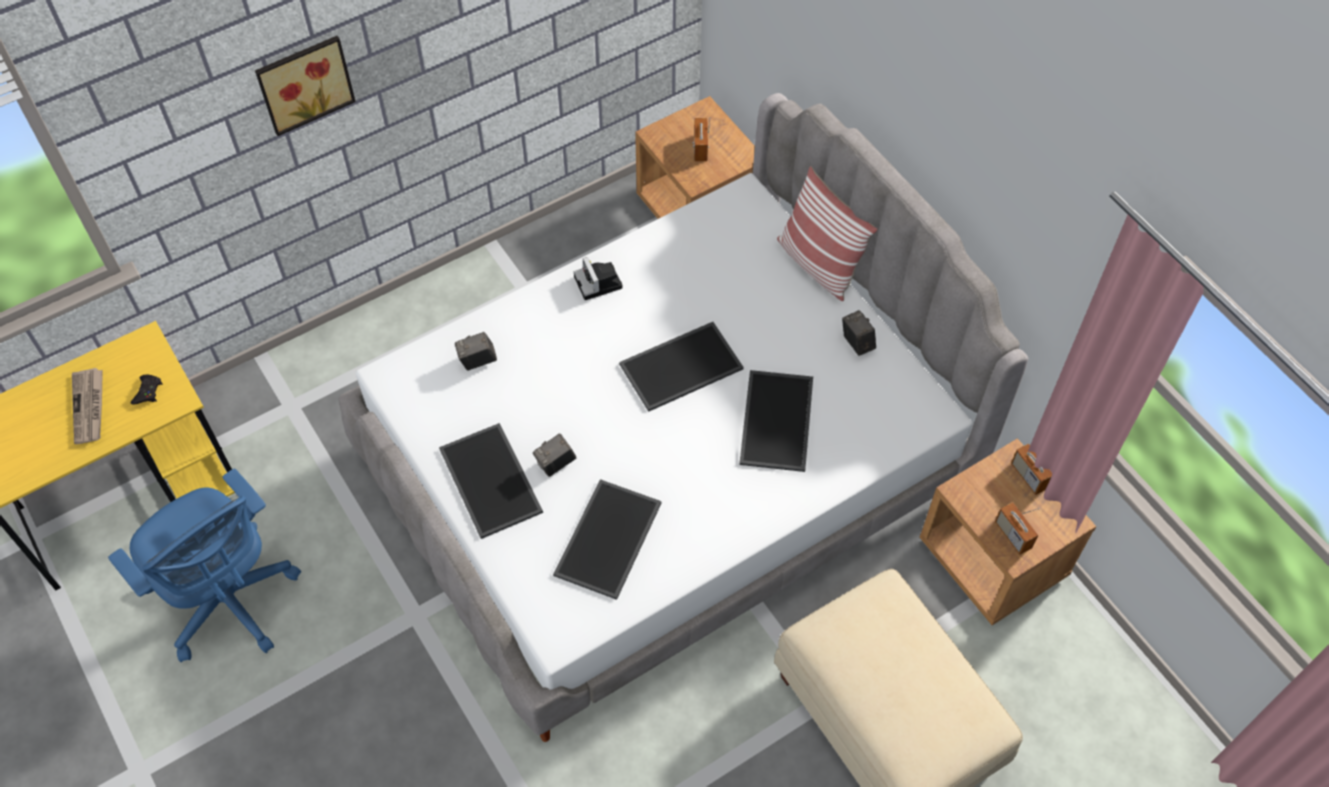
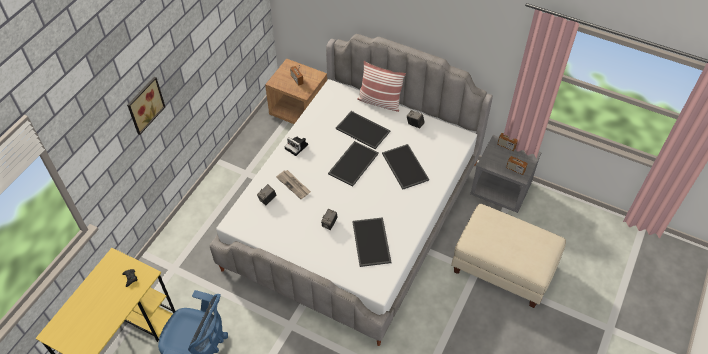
camera: 30 degrees left, 5 degrees down
newspaper [72,368,103,444] -> newspaper moved to [276,170,311,199]
tray [439,423,543,539] -> tray moved to [336,111,391,149]
brown nightstand [920,438,1096,625] -> grey nightstand [470,135,541,213]

